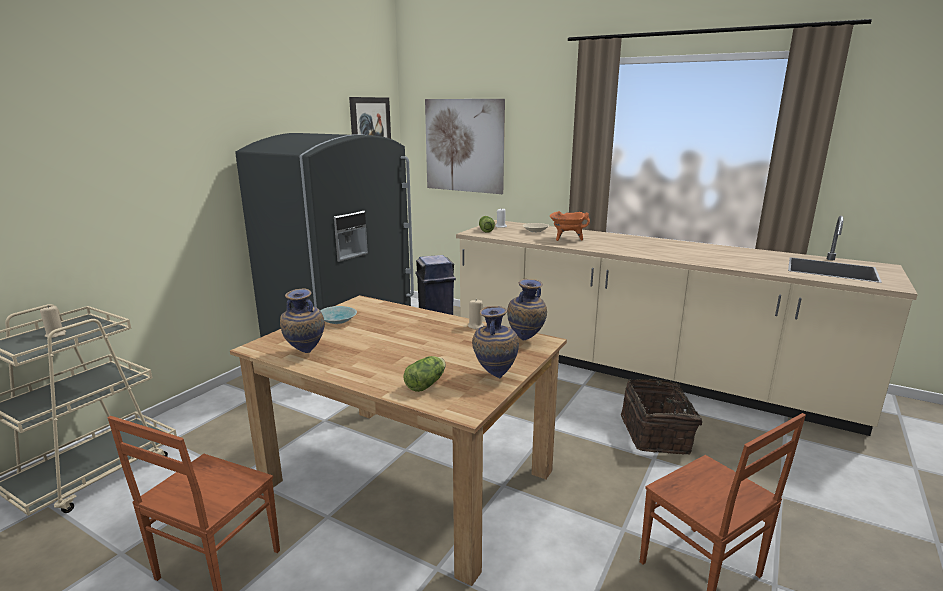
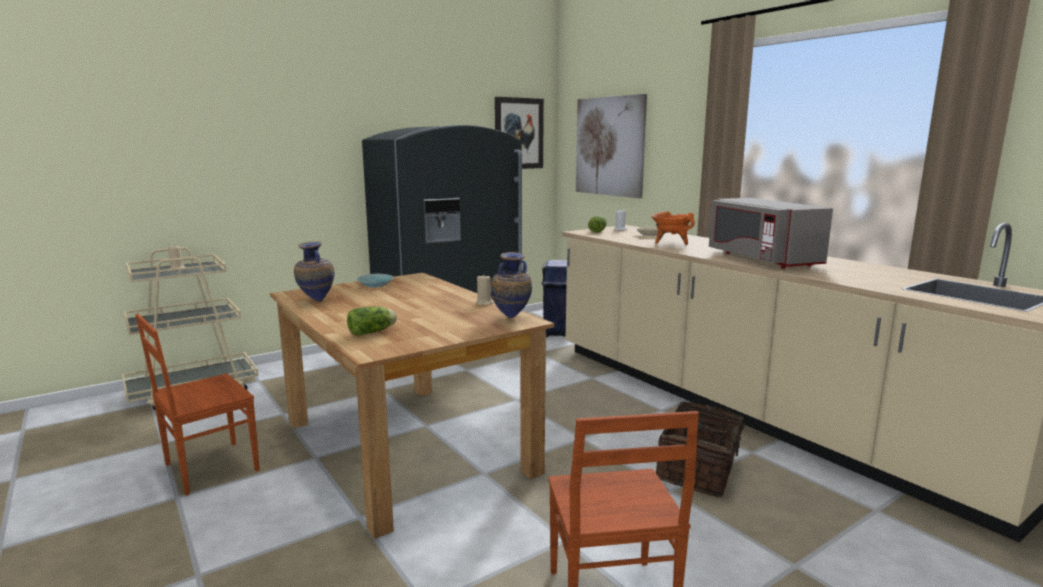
camera: 25 degrees right, 5 degrees down
vase [472,306,519,378] -> none
none -> grey microwave [709,198,833,269]

